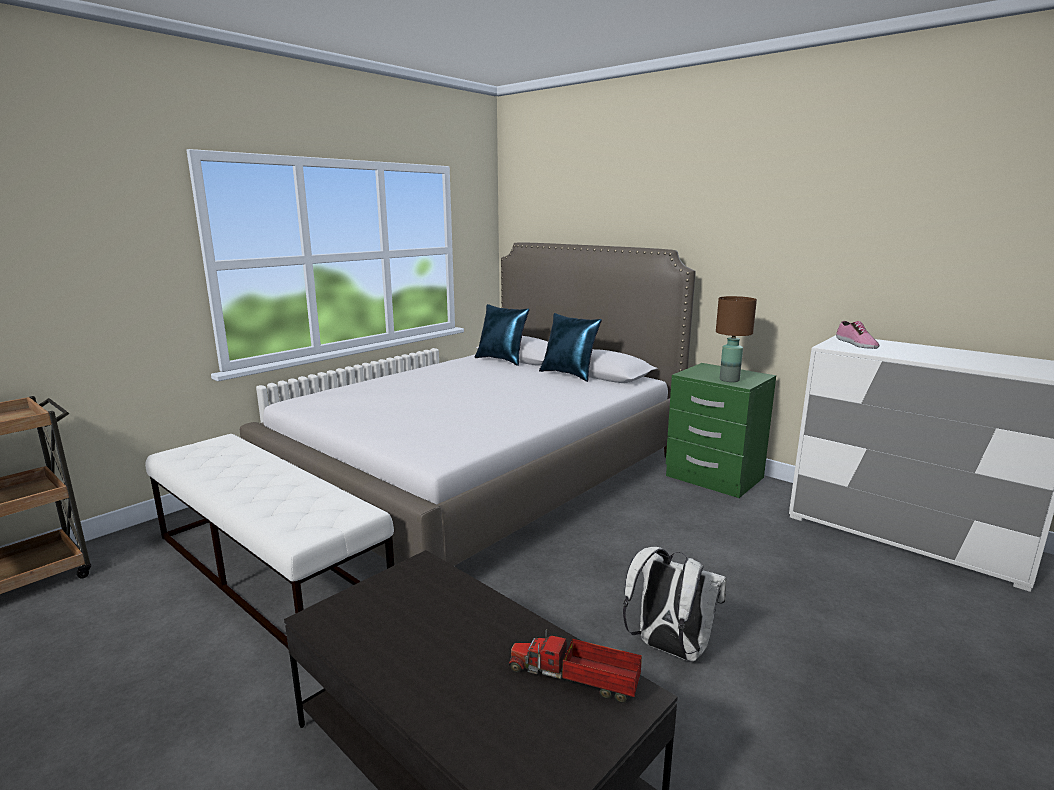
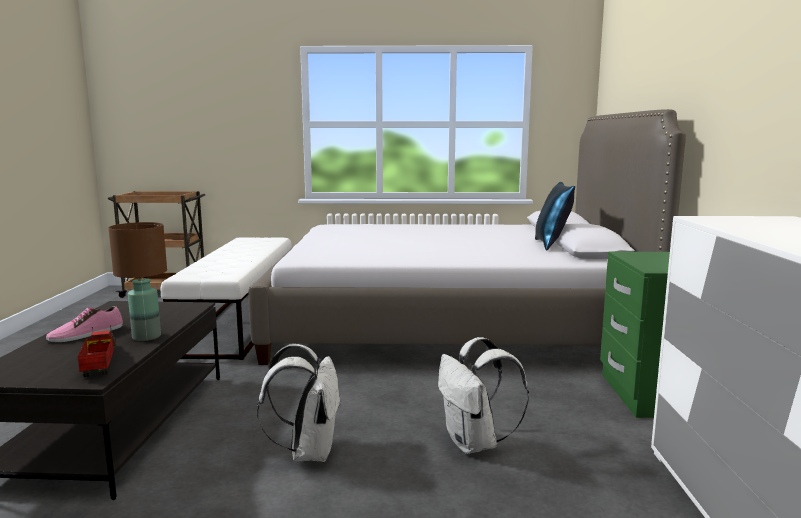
camera: 50 degrees right, 5 degrees down
blue pillow [475,304,530,366] -> none
brown table lamp [716,296,757,382] -> brown table lamp moved to [109,222,167,341]
shoe [836,321,879,349] -> shoe moved to [46,306,123,342]
none -> white backpack [438,337,529,454]

